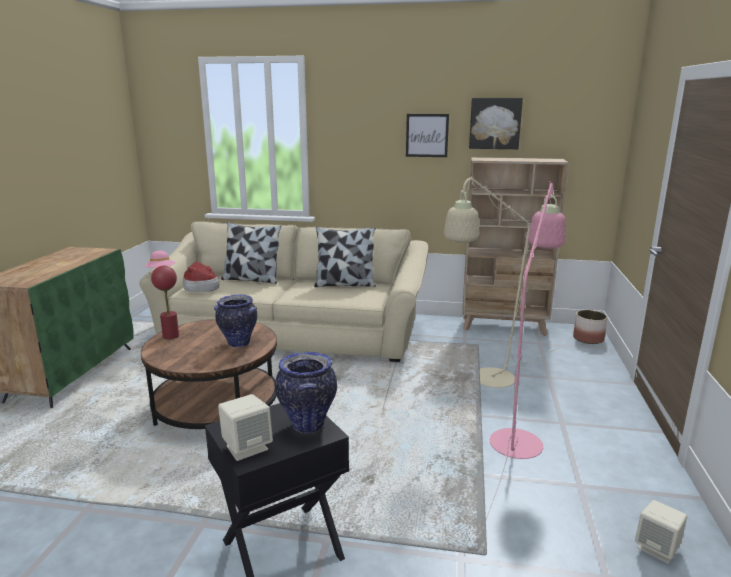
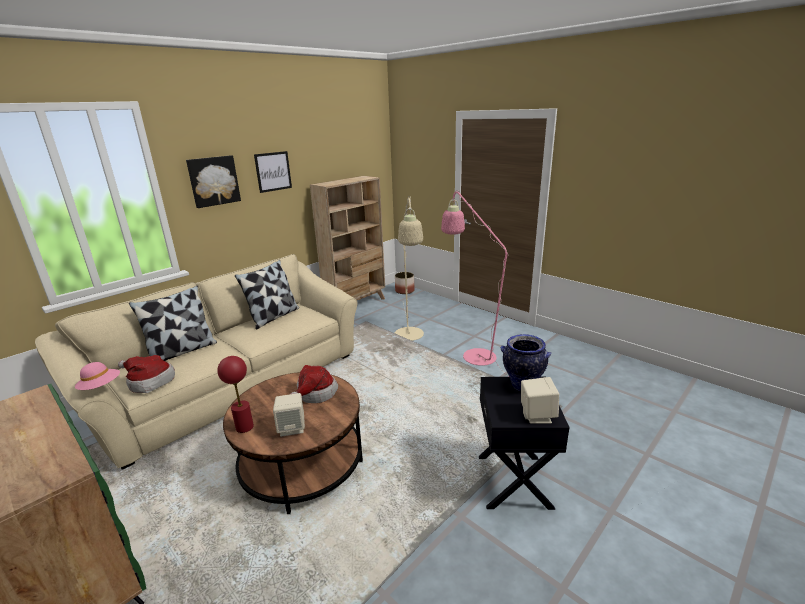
camera: 55 degrees left, 5 degrees up
vase [214,295,257,347] -> hat [291,365,338,403]
picture [469,98,523,149] -> picture moved to [186,155,241,208]
beige speaker [635,500,687,564] -> beige speaker moved to [273,393,305,437]

